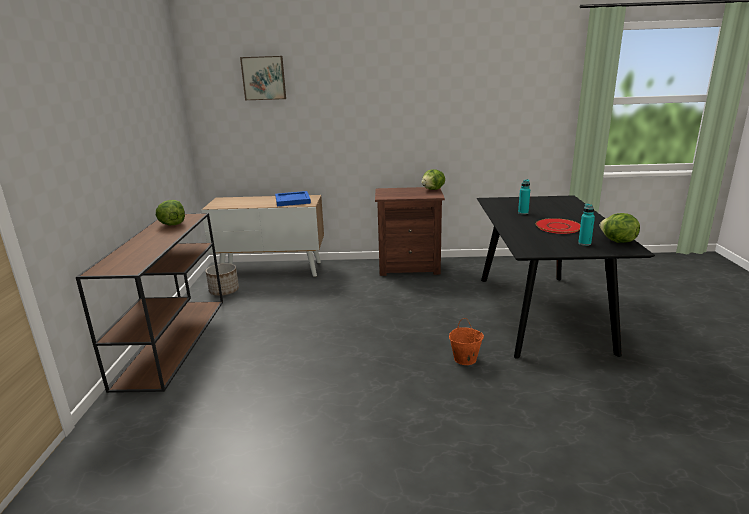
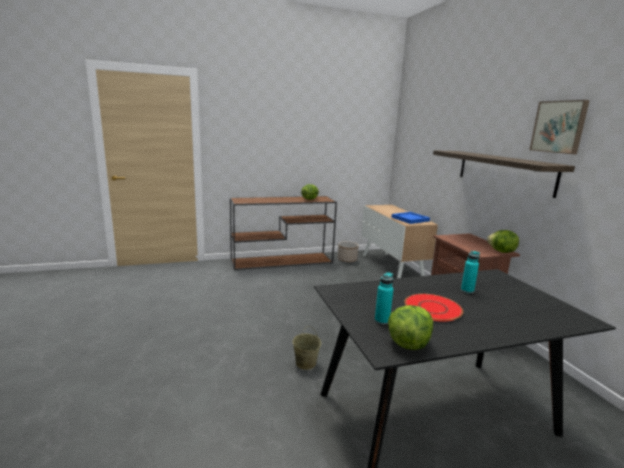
camera: 70 degrees right, 5 degrees down
picture [240,56,286,100] -> picture moved to [529,100,590,154]
orange bucket [449,318,484,365] -> beige bucket [293,326,321,370]
none -> shelf [433,150,575,198]

